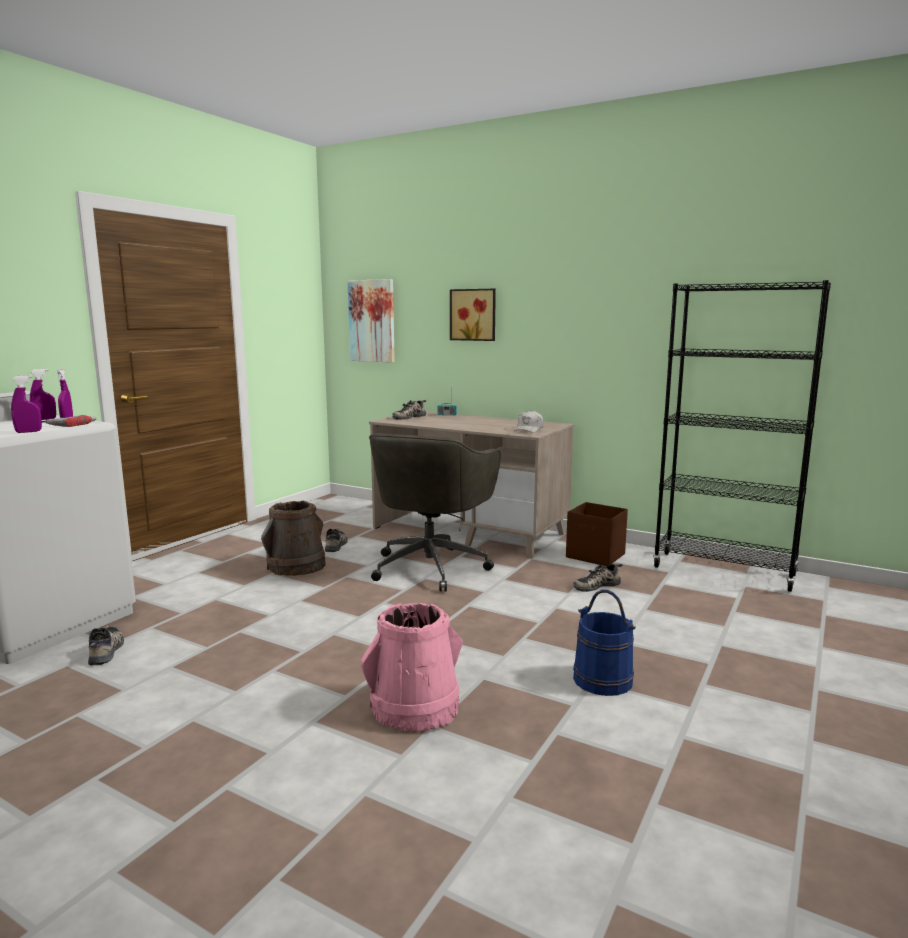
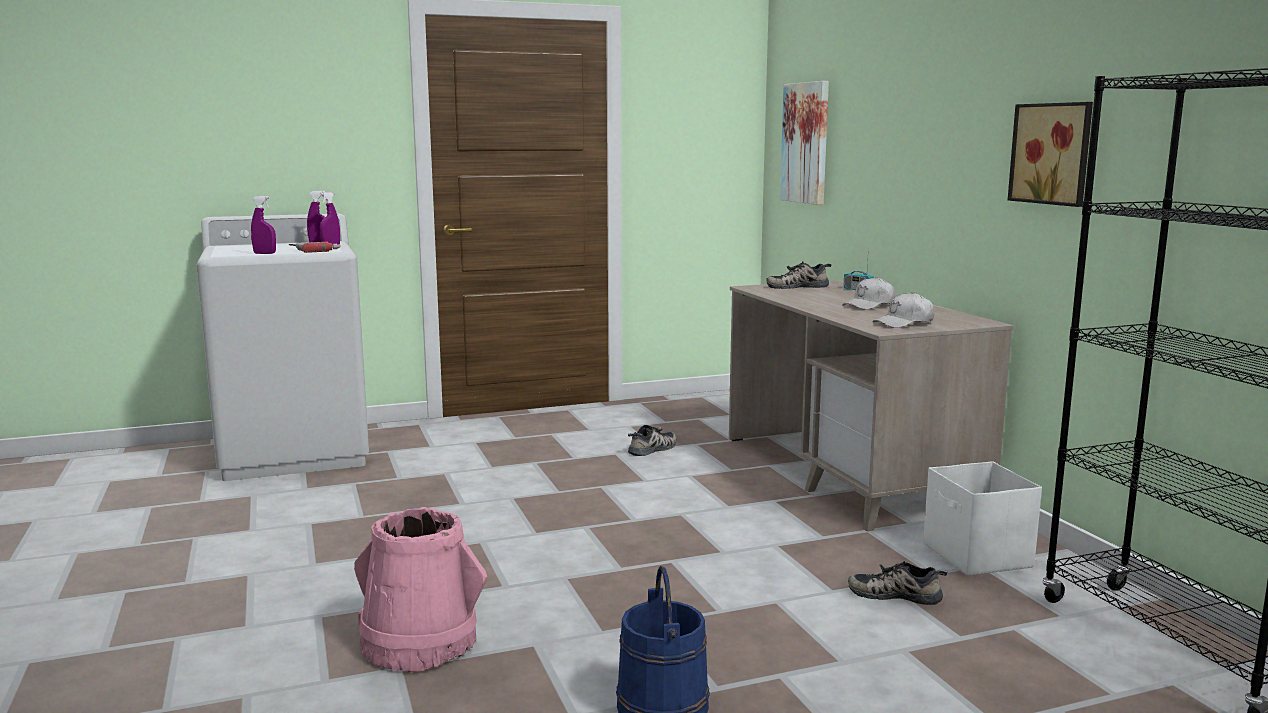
camera: 40 degrees right, 0 degrees up
shoe [88,625,124,666] -> none
brown bucket [261,501,326,576] -> none
grey office chair [369,433,501,591] -> none
picture [450,289,496,341] -> picture moved to [1008,102,1093,207]
brown storage box [566,502,628,566] -> white storage box [923,461,1042,576]
none -> white cap [842,277,895,310]

